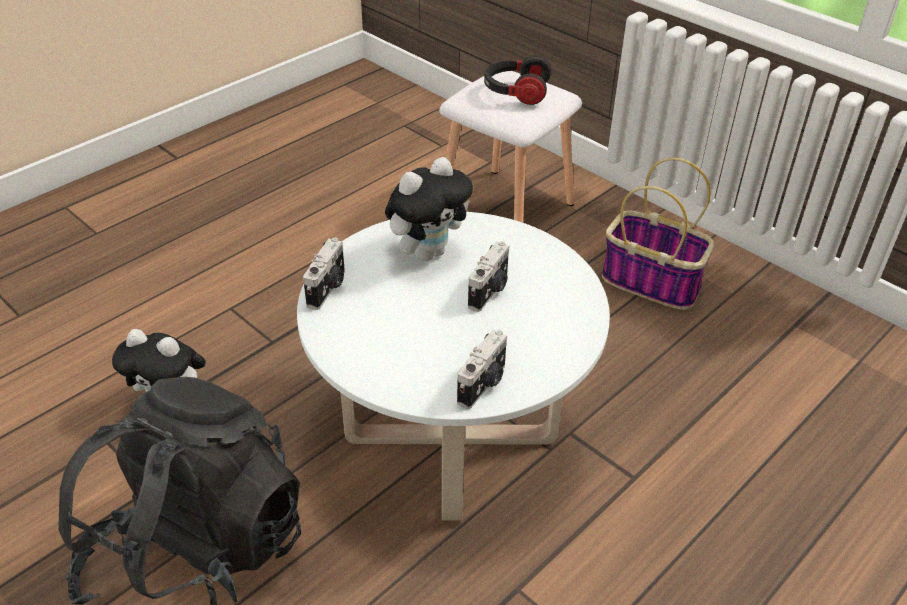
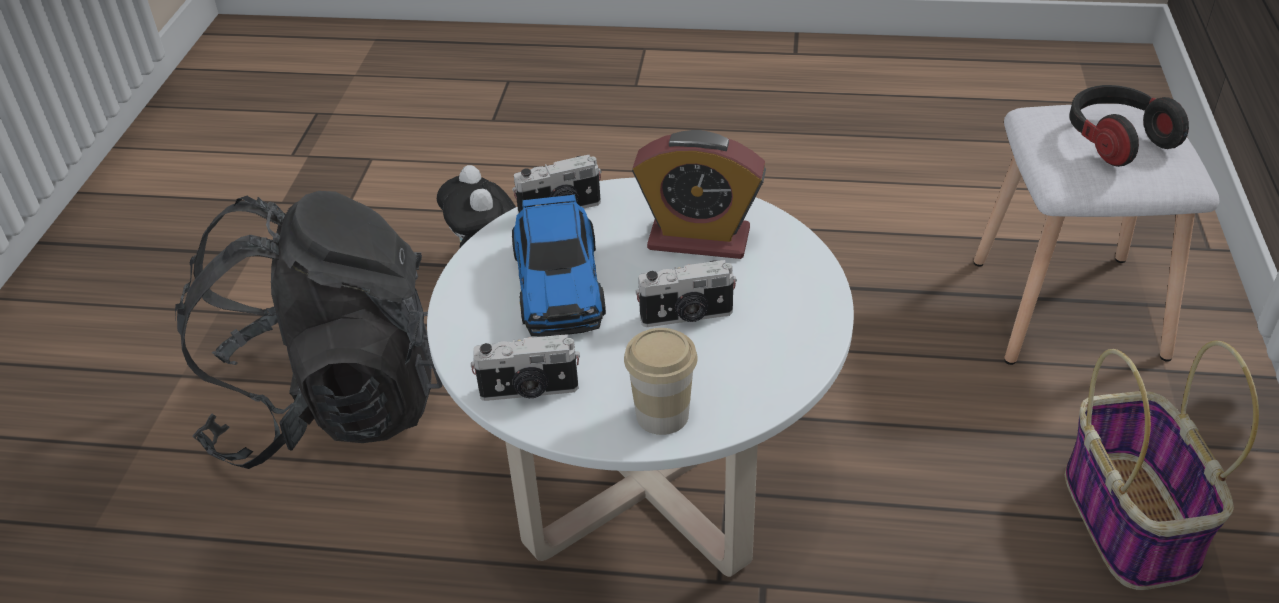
camera: 55 degrees right, 0 degrees up
plush toy [385,157,473,261] -> alarm clock [632,130,766,259]
none -> toy car [512,194,606,337]
none -> cup [624,328,698,435]

